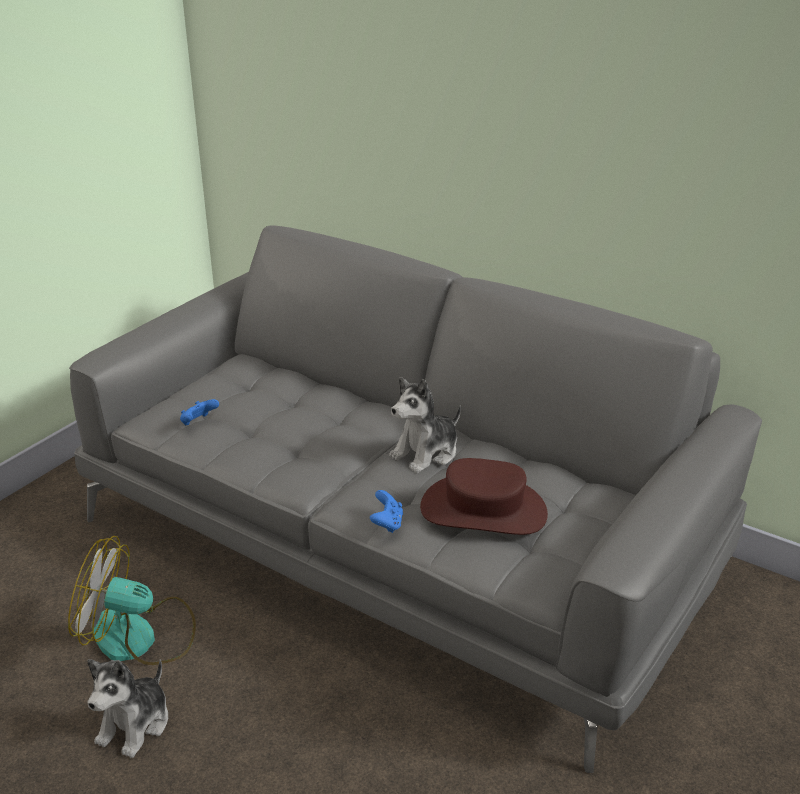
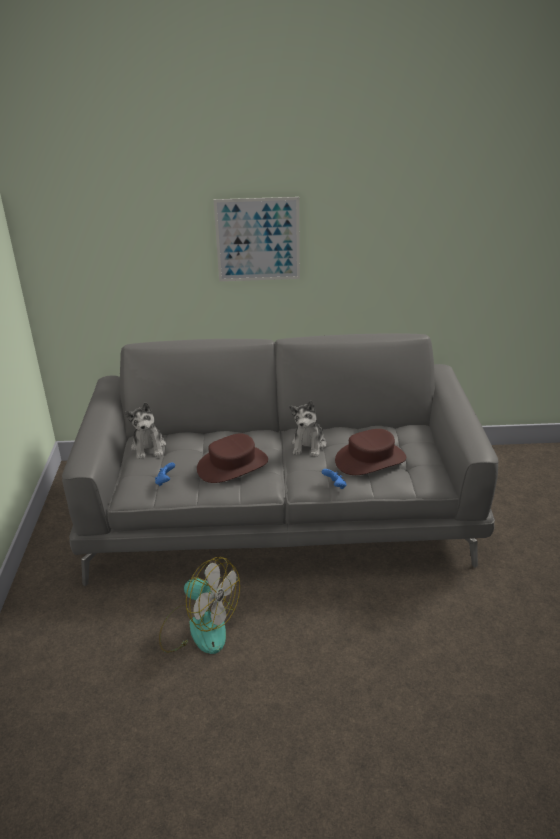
camera: 35 degrees left, 0 degrees up
fan [68,536,196,665] -> fan turned 120 degrees counterclockwise [159,557,240,654]
plush toy [87,659,168,758] -> plush toy moved to [125,402,166,459]
none -> brown hat [197,433,268,483]
none -> picture [214,197,300,281]

